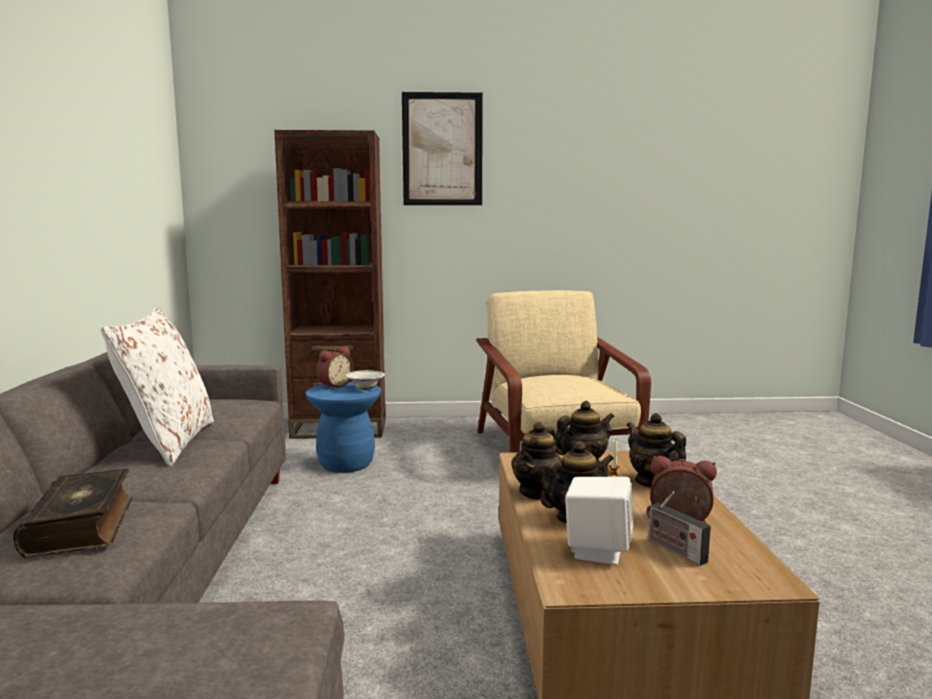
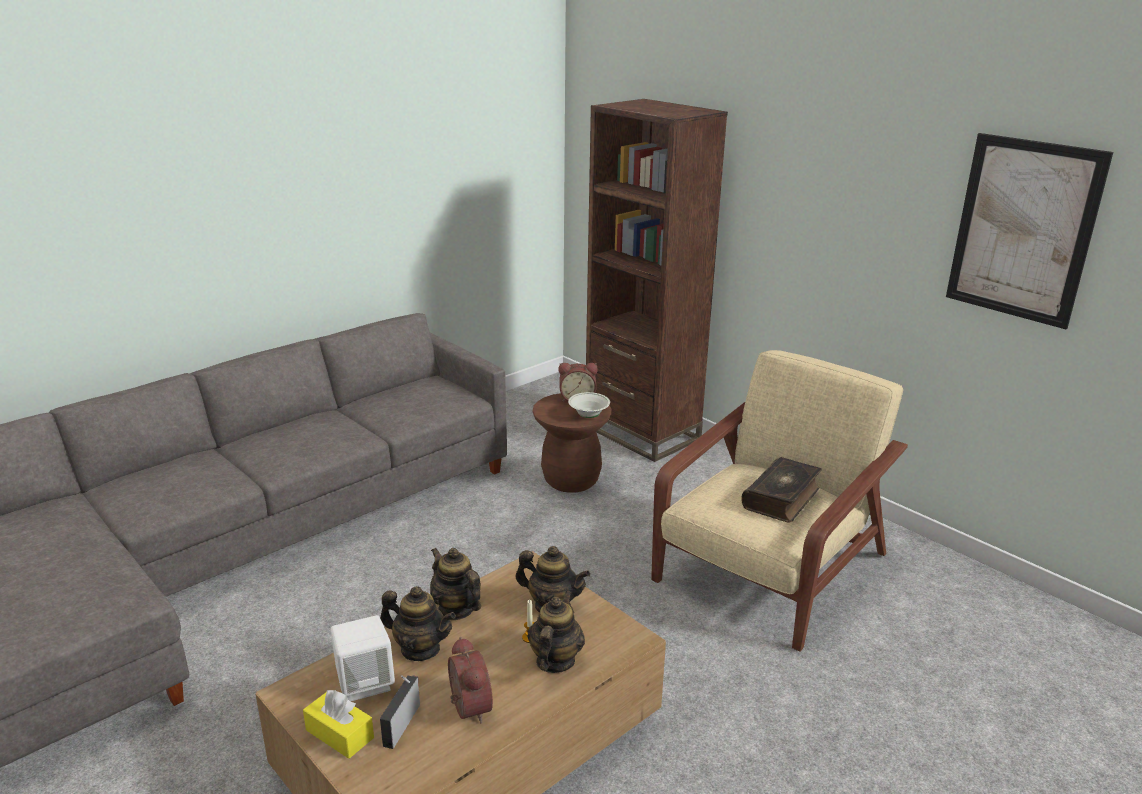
camera: 50 degrees right, 15 degrees up
book [13,468,132,558] -> book moved to [741,457,822,523]
white pillow [100,307,214,466] -> none
blue stool [306,382,381,473] -> brown stool [532,393,611,493]
picture [402,92,483,205] -> picture moved to [946,133,1113,329]
teapot [511,422,562,500] -> teapot turned 60 degrees clockwise [430,548,481,620]
none -> yellow tissue box [303,690,374,759]

